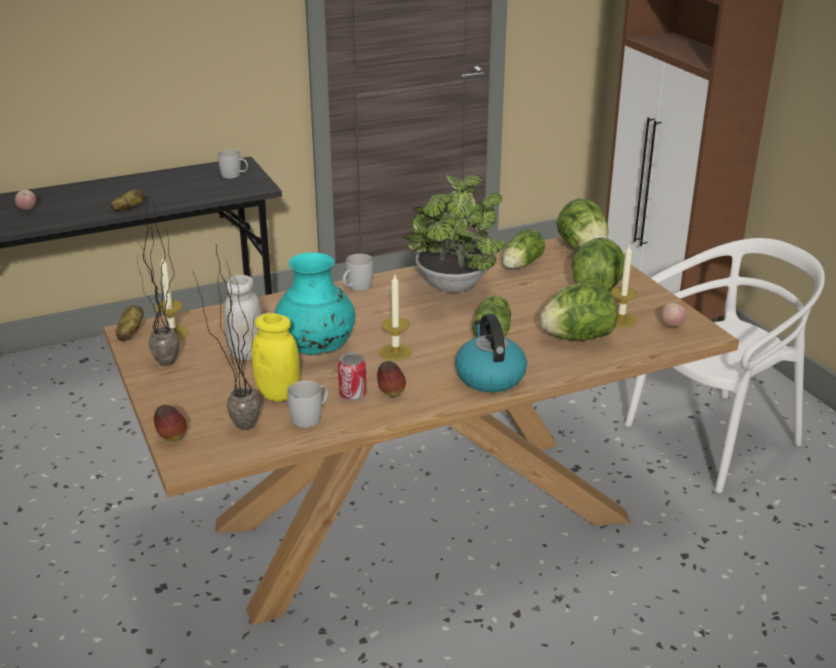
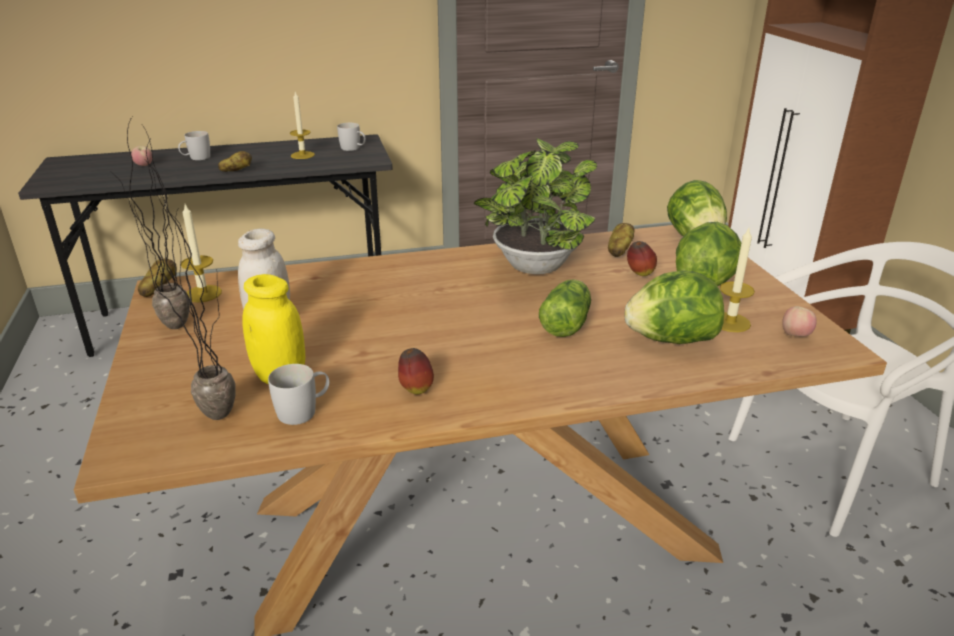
camera: 10 degrees right, 0 degrees up
apple [154,405,187,442] -> apple moved to [627,241,657,276]
turquoise vase [275,253,355,355] -> none
can [338,353,367,401] -> none
white mug [343,254,373,291] -> white mug moved to [178,131,210,160]
candle [379,275,412,361] -> candle moved to [290,92,315,159]
kettle [455,314,527,392] -> none
lettuce [502,229,545,269] -> potato [608,223,635,257]

